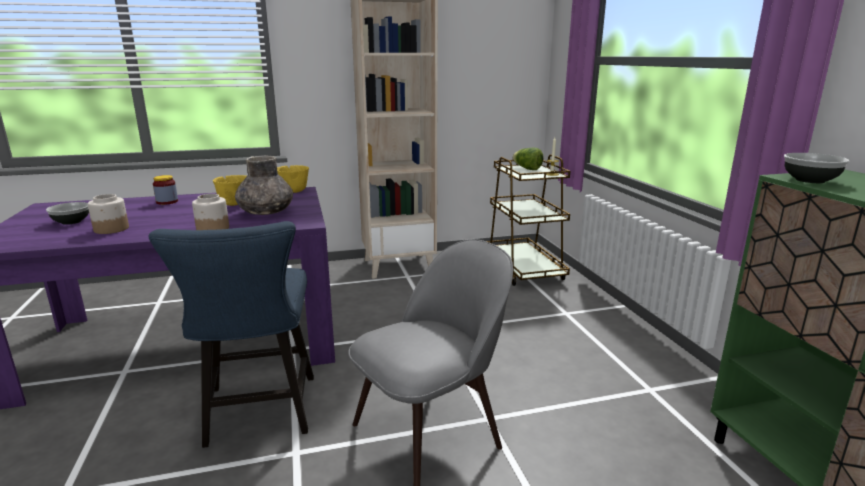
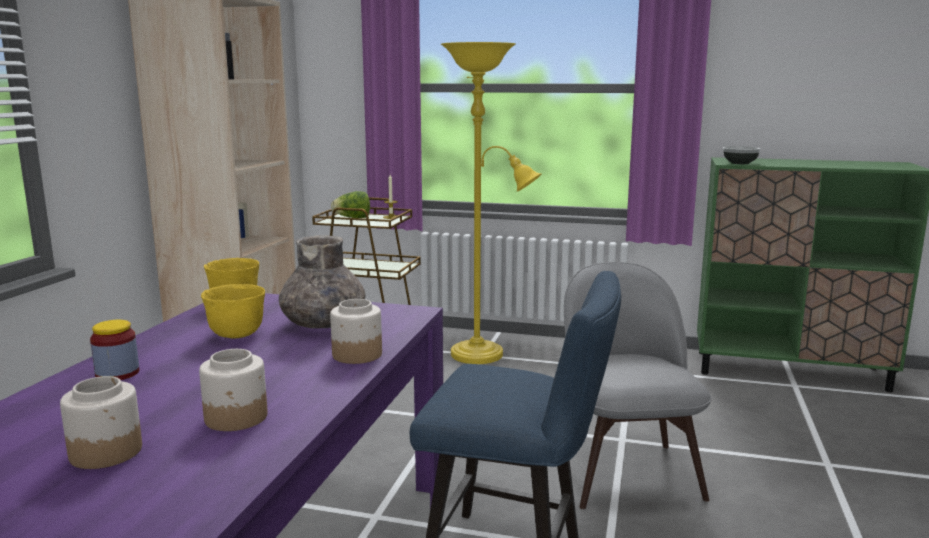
camera: 60 degrees left, 5 degrees down
bowl [46,202,89,225] -> jar [60,376,142,469]
none -> yellow floor lamp [441,42,541,364]

